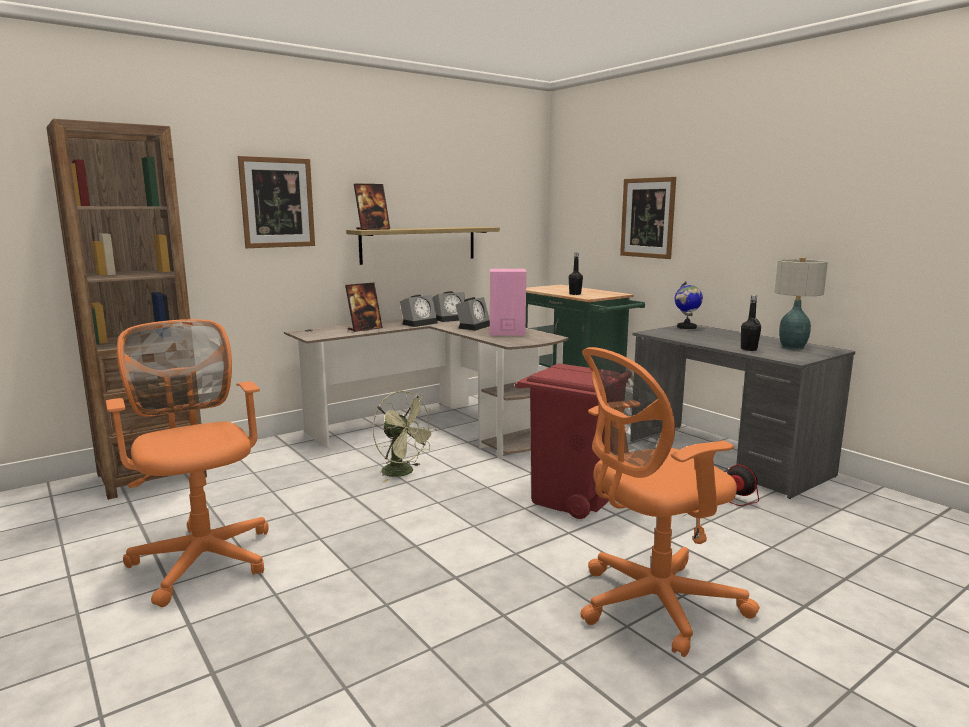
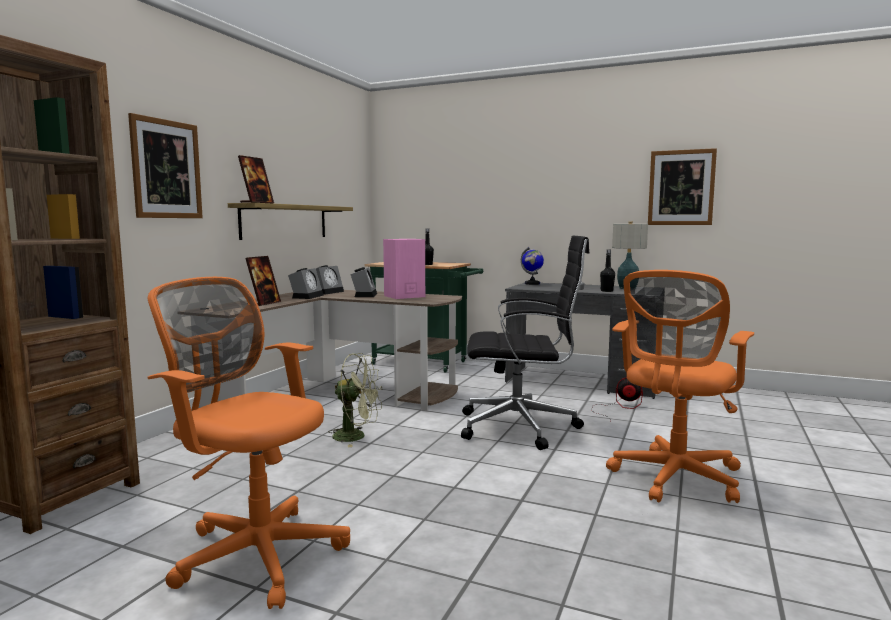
camera: 30 degrees left, 5 degrees down
red trash can [515,364,629,519] -> black office chair [461,235,589,450]
picture [620,177,676,259] -> picture moved to [648,148,717,225]

